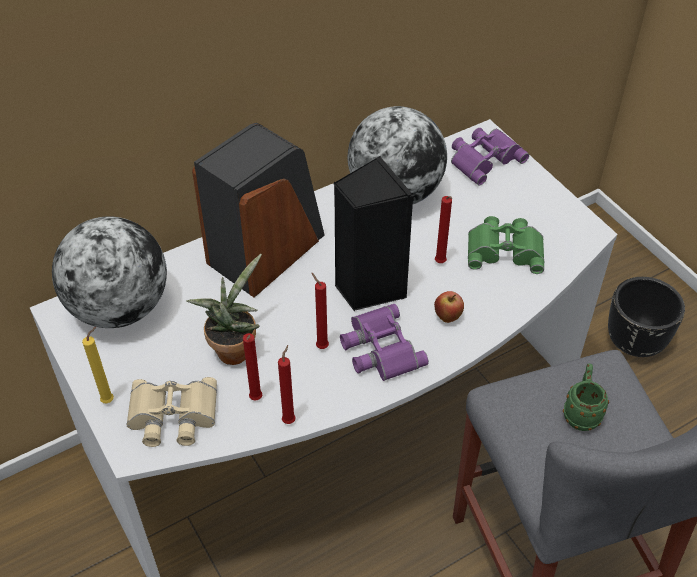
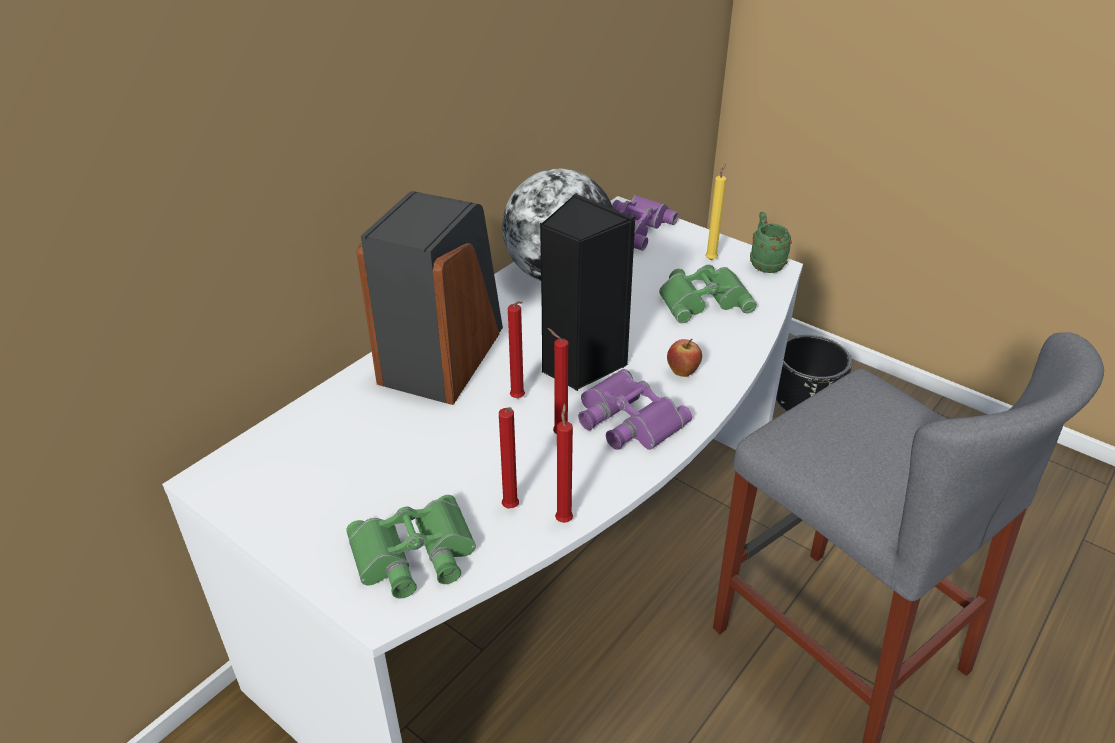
camera: 20 degrees left, 10 degrees down
globe [52,216,167,328] -> none
yellow candle [82,327,114,403] -> yellow candle moved to [705,164,726,260]
beige binoculars [126,377,217,447] -> green binoculars [346,495,476,599]
potted plant [186,254,262,365] -> none
red candle [435,196,452,263] -> red candle moved to [508,301,525,398]
green mug [563,364,609,431] -> green mug moved to [750,212,792,273]

